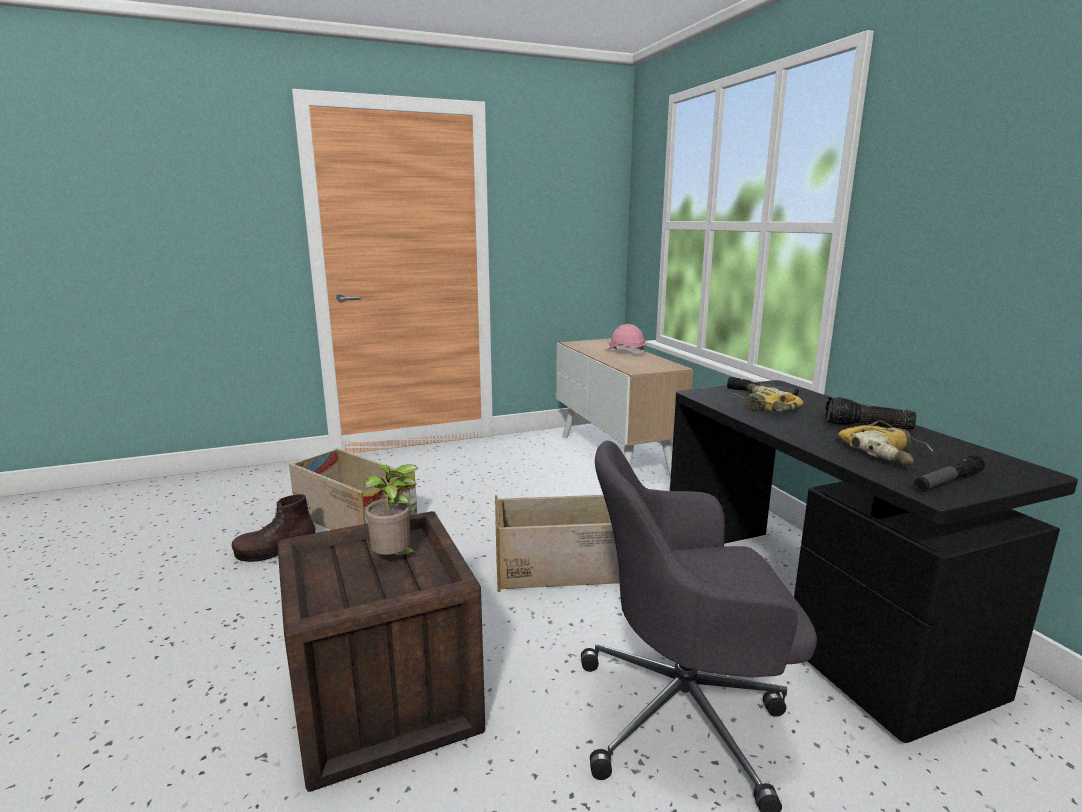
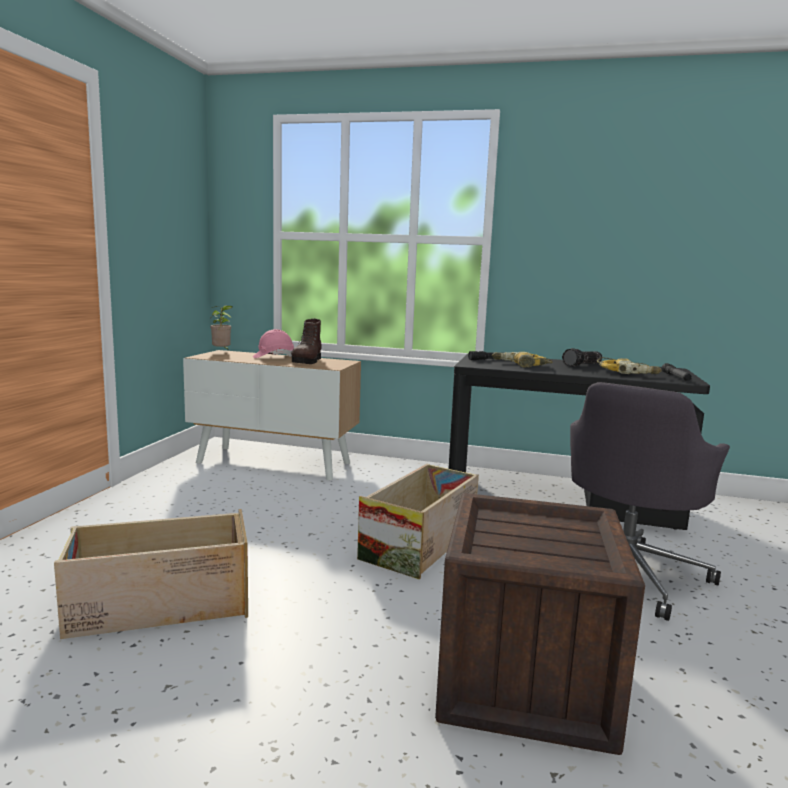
camera: 55 degrees left, 5 degrees down
brown boot [232,494,316,562] -> brown boot moved to [291,318,322,364]
potted plant [365,464,419,556] -> potted plant moved to [210,306,232,349]

